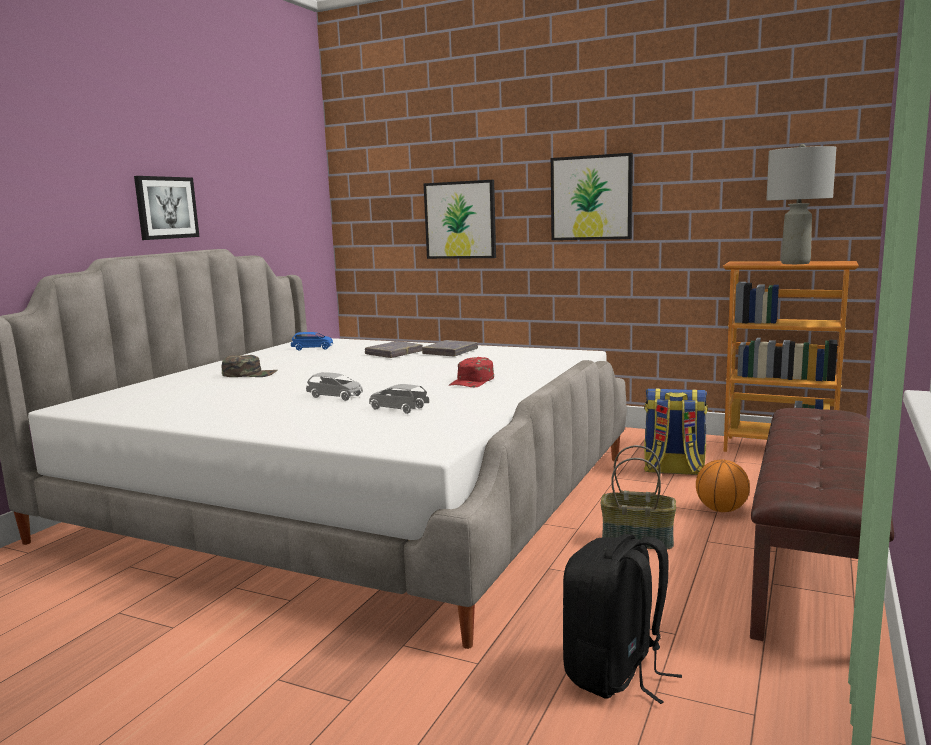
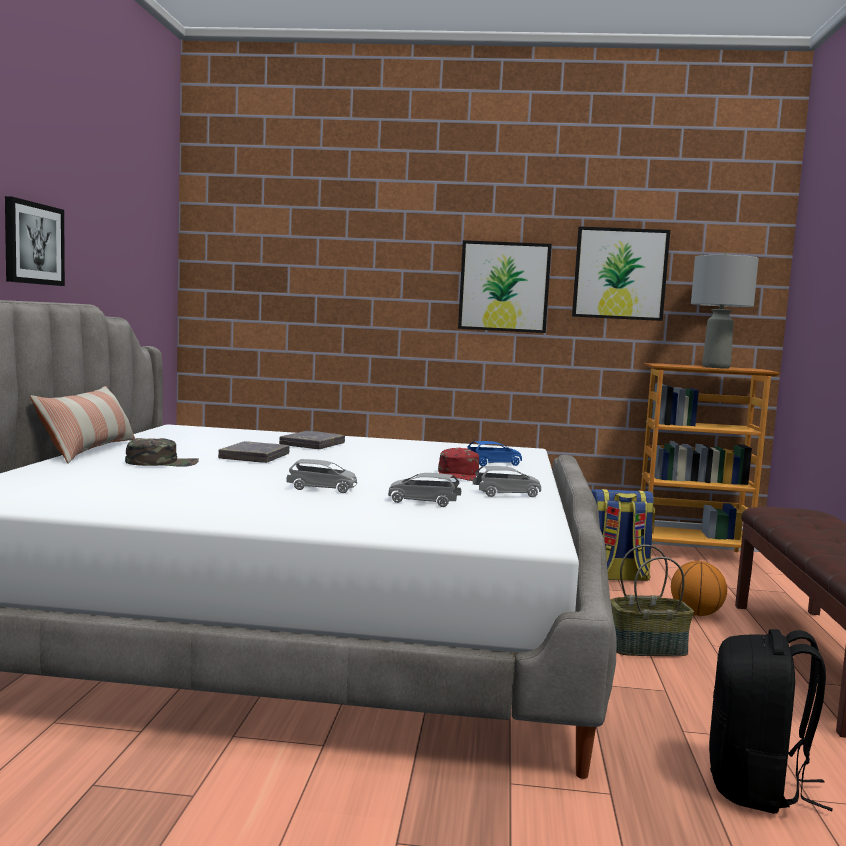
camera: 20 degrees left, 5 degrees down
blue toy car [291,332,333,351] -> blue toy car moved to [467,441,522,466]
grey book [422,340,478,356] -> grey book moved to [218,441,290,463]
picture [424,180,496,259] -> picture moved to [572,226,670,321]
none -> pillow [30,386,135,464]
none -> grey toy car [473,466,541,497]

